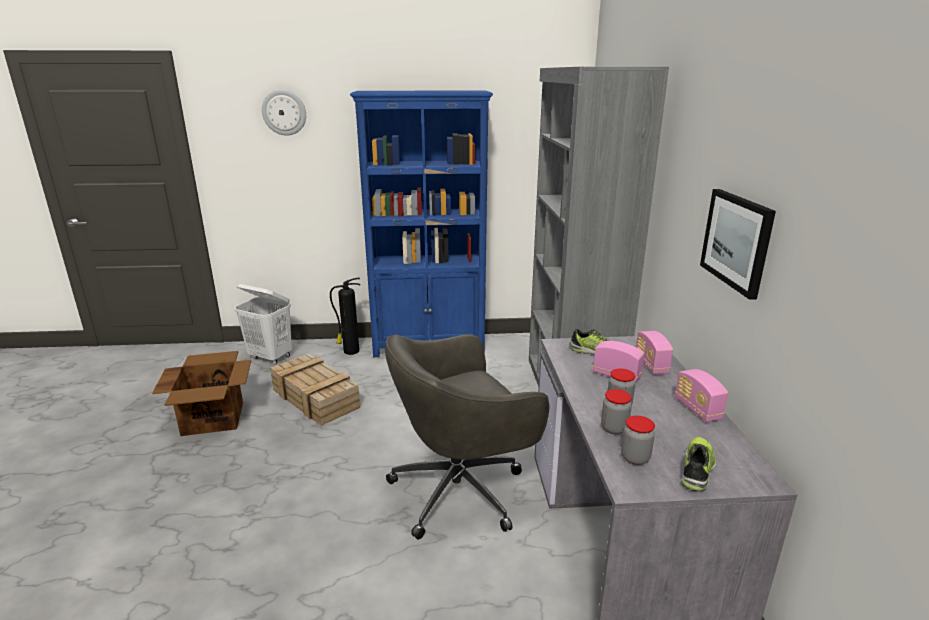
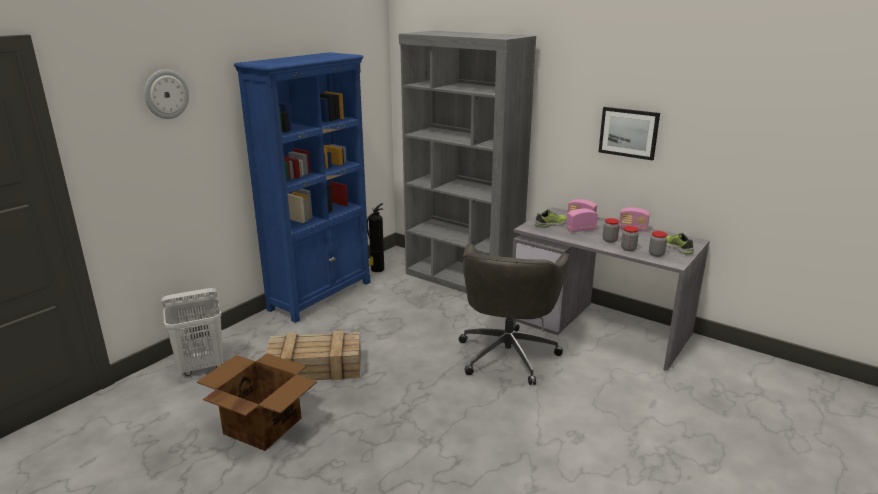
camera: 50 degrees left, 0 degrees up
fire extinguisher [330,278,360,355] -> fire extinguisher moved to [367,203,384,272]

